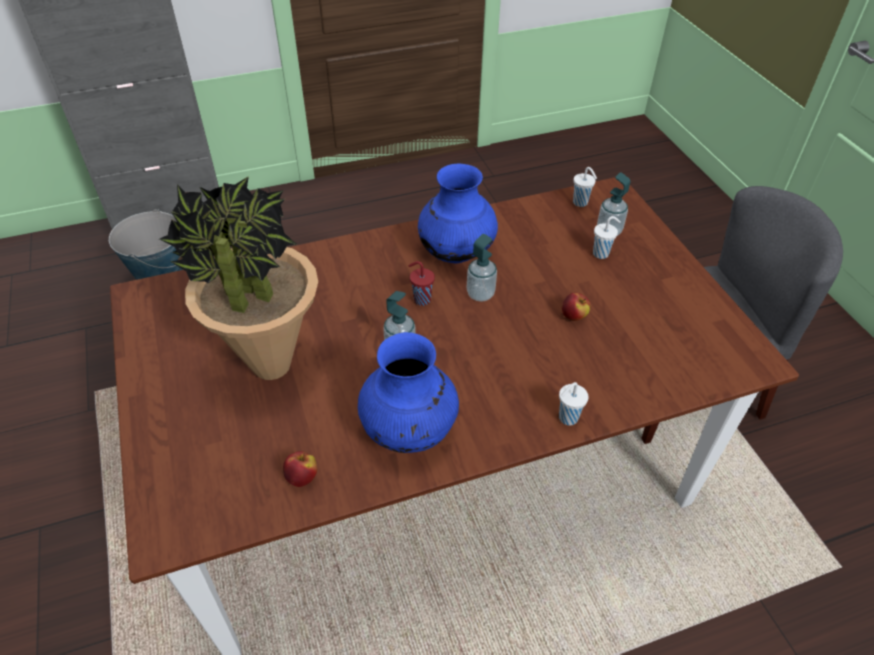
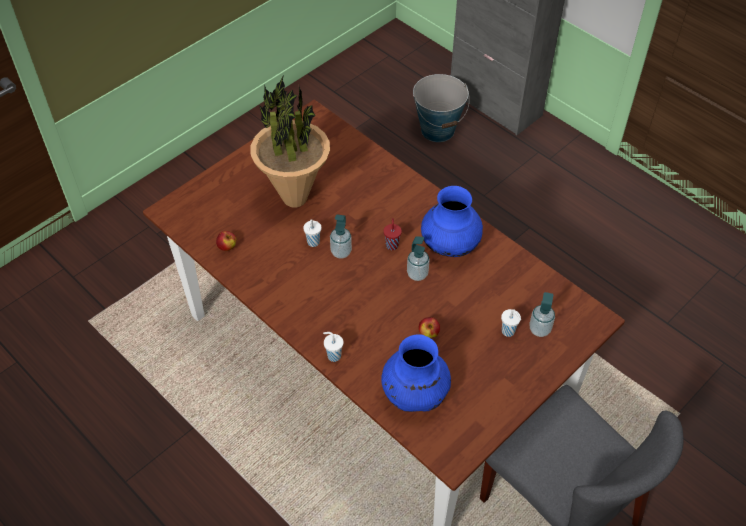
camera: 65 degrees right, 5 degrees up
blue vase [358,332,459,453] -> blue vase moved to [381,334,451,412]
white cup [573,167,597,207] -> white cup moved to [303,219,321,247]

